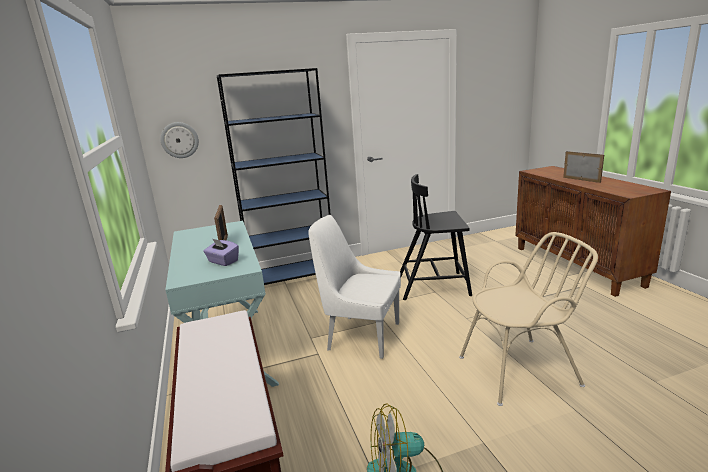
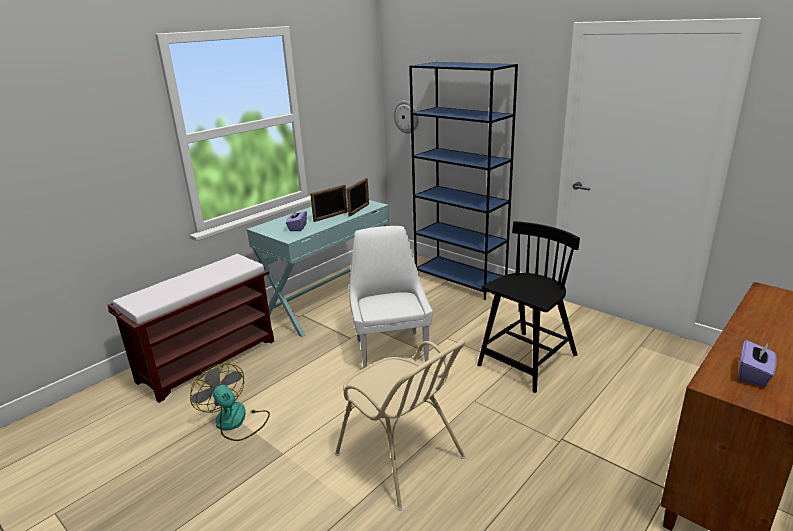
camera: 60 degrees right, 5 degrees up
black chair [400,174,472,300] -> black chair turned 75 degrees clockwise [477,221,580,393]
picture frame [563,151,604,183] -> picture frame moved to [346,178,369,217]
none -> purple tissue box [739,340,777,387]

